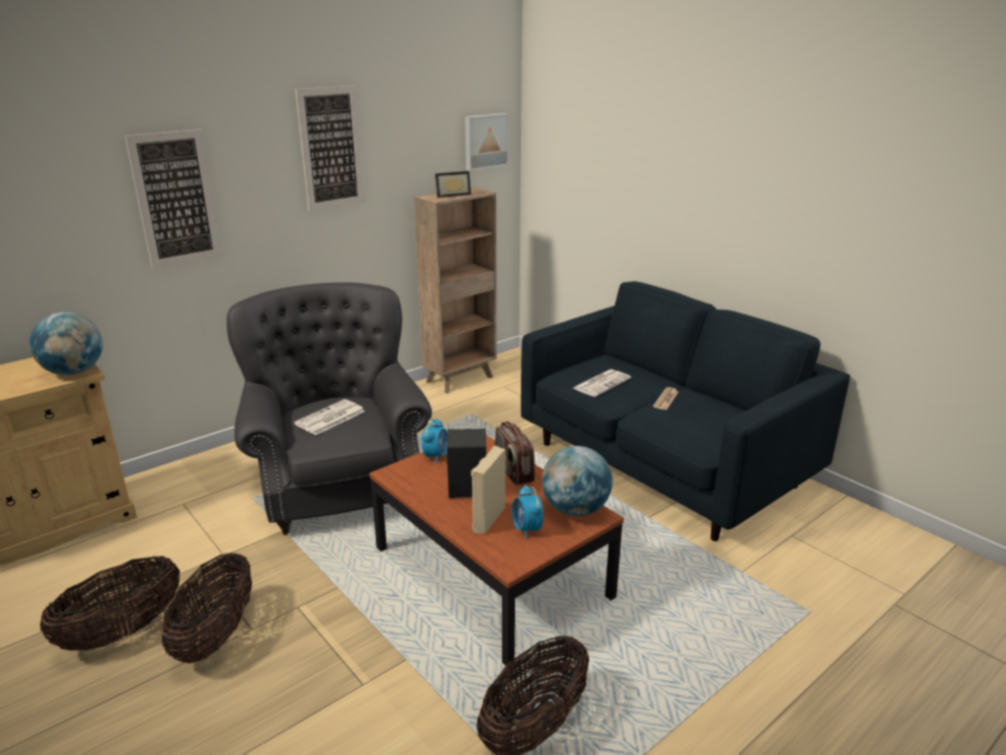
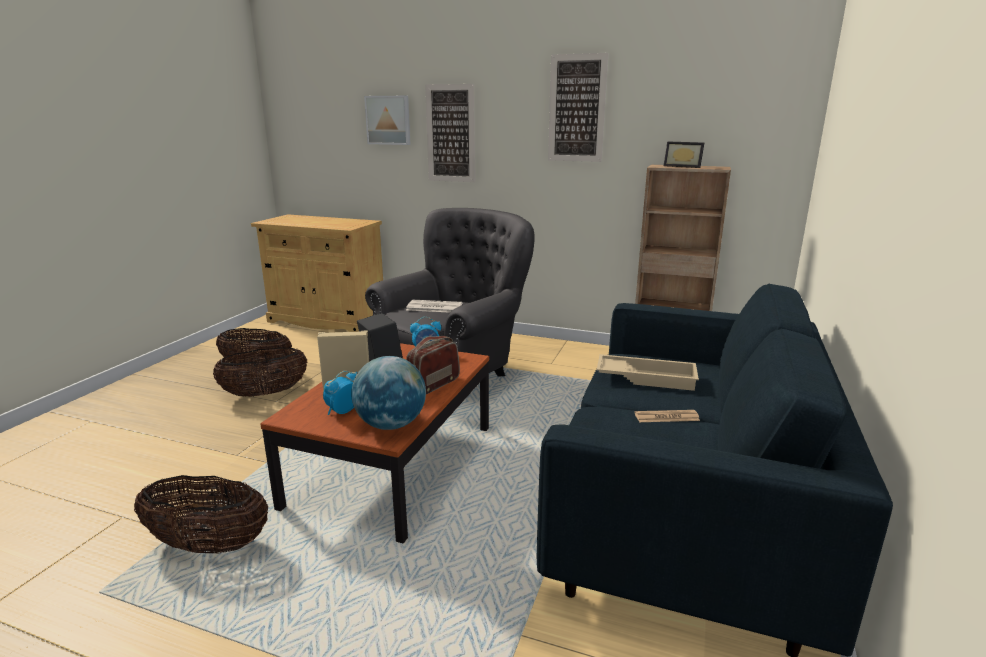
camera: 60 degrees right, 5 degrees down
globe [29,312,103,375] -> none
picture [465,113,509,171] -> picture moved to [364,96,411,145]
newspaper [573,369,631,397] -> beige tray [597,354,699,391]

